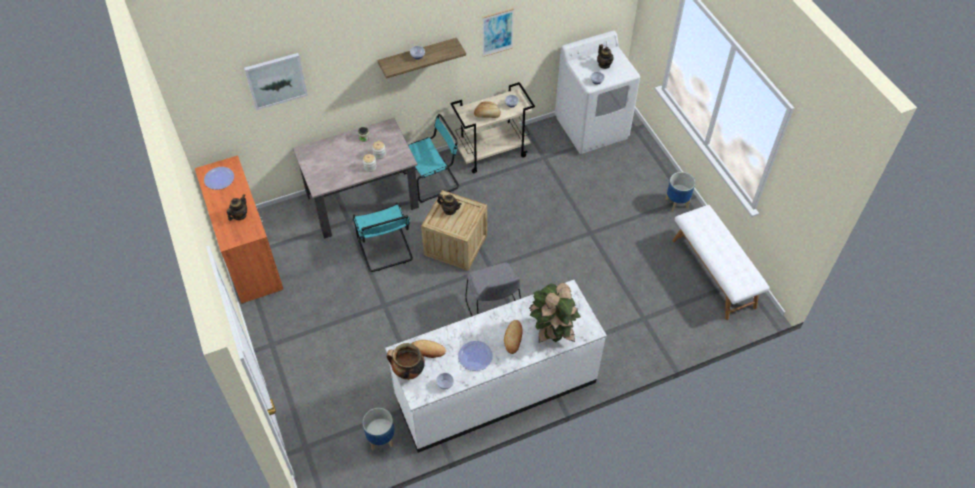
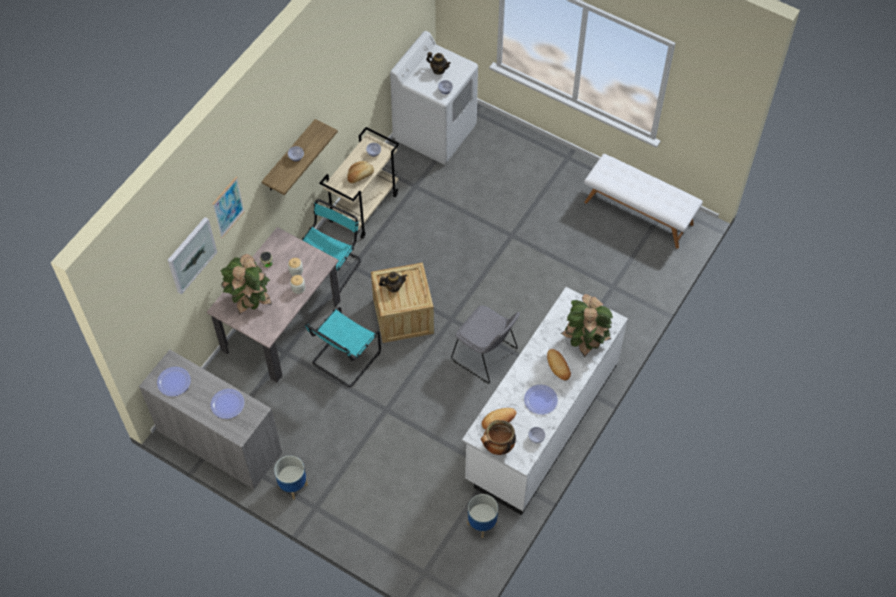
camera: 35 degrees left, 5 degrees up
orange cabinet [195,156,283,304] -> grey cabinet [139,350,282,489]
teapot [227,194,247,221] -> plate [210,389,245,419]
turquoise chair [353,202,413,272] -> turquoise chair turned 90 degrees clockwise [305,307,381,387]
picture [482,8,514,57] -> picture moved to [213,177,245,238]
planter [665,172,695,212] -> planter moved to [274,456,308,500]
none -> potted plant [221,254,272,315]

